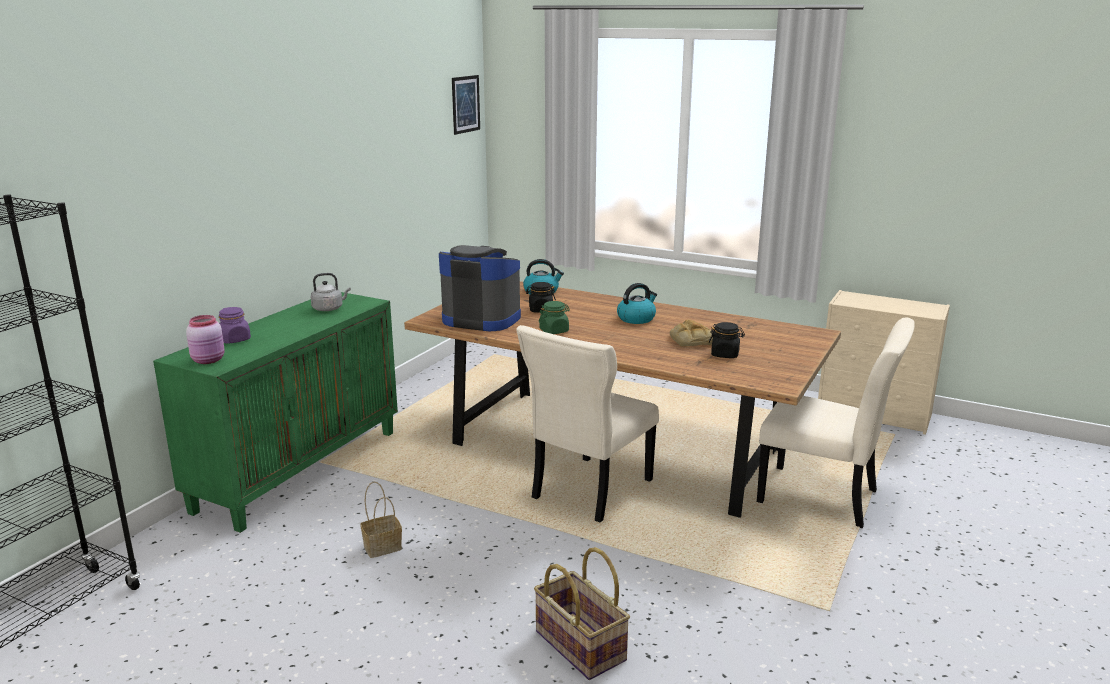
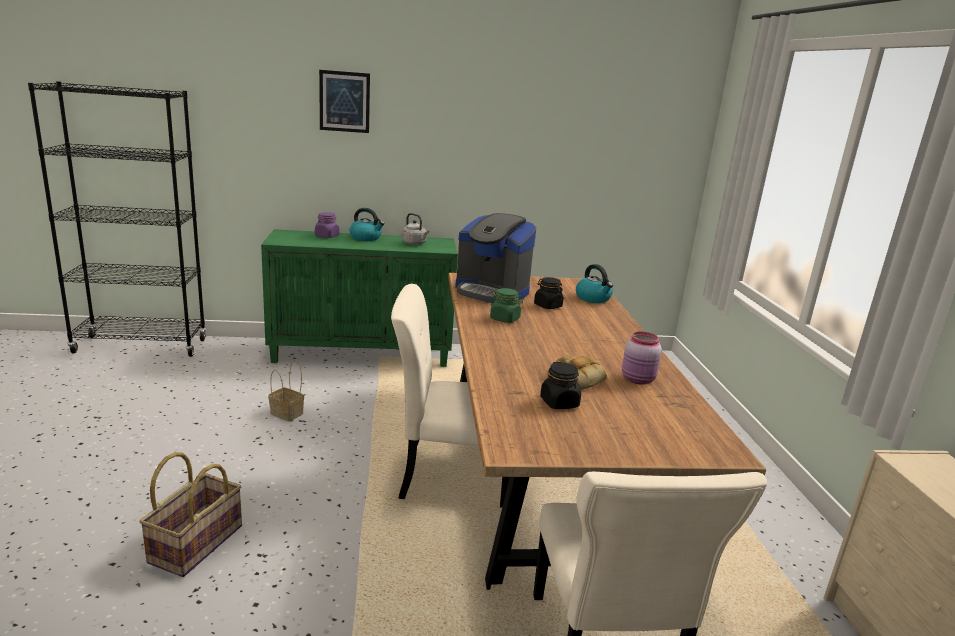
camera: 55 degrees right, 0 degrees up
pink jar [186,315,225,364] -> pink jar moved to [622,332,662,385]
coffee machine [439,245,521,331] -> coffee machine turned 135 degrees clockwise [455,213,536,303]
picture [452,75,480,135] -> picture moved to [319,70,370,133]
kettle [617,283,657,324] -> kettle moved to [350,208,385,241]

